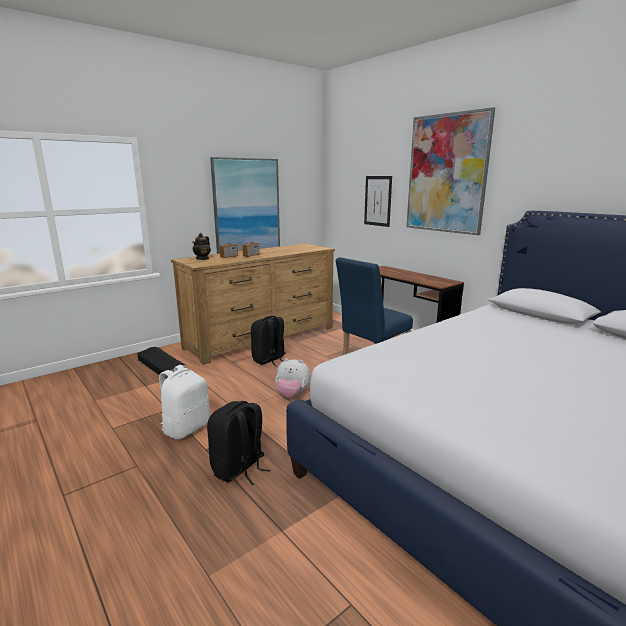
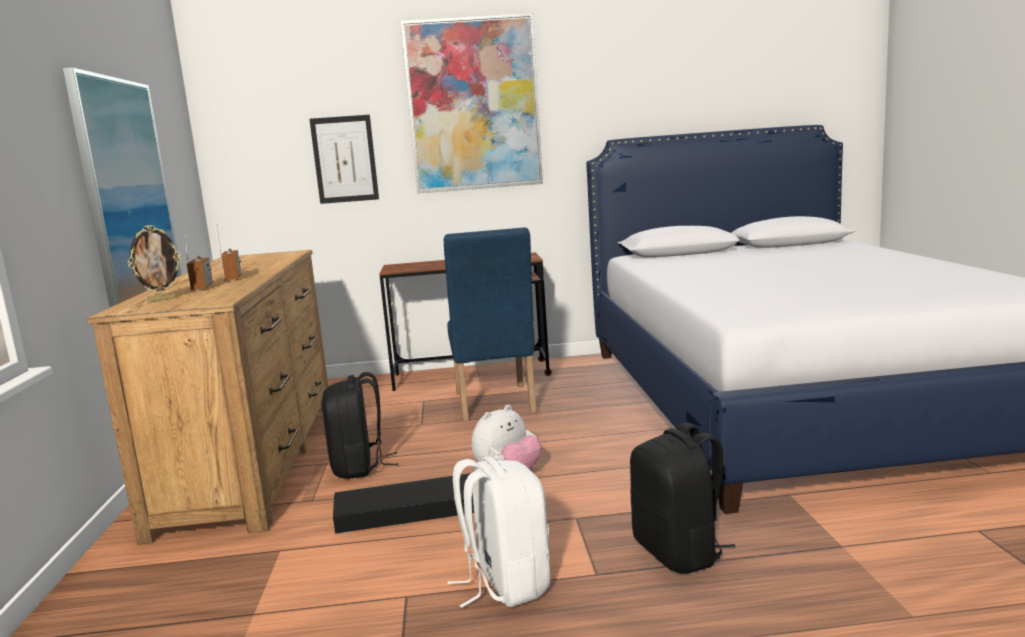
camera: 55 degrees left, 5 degrees down
black storage box [137,347,186,378] -> black storage box moved to [333,473,474,534]
teapot [192,233,211,260] -> picture frame [127,225,182,302]

